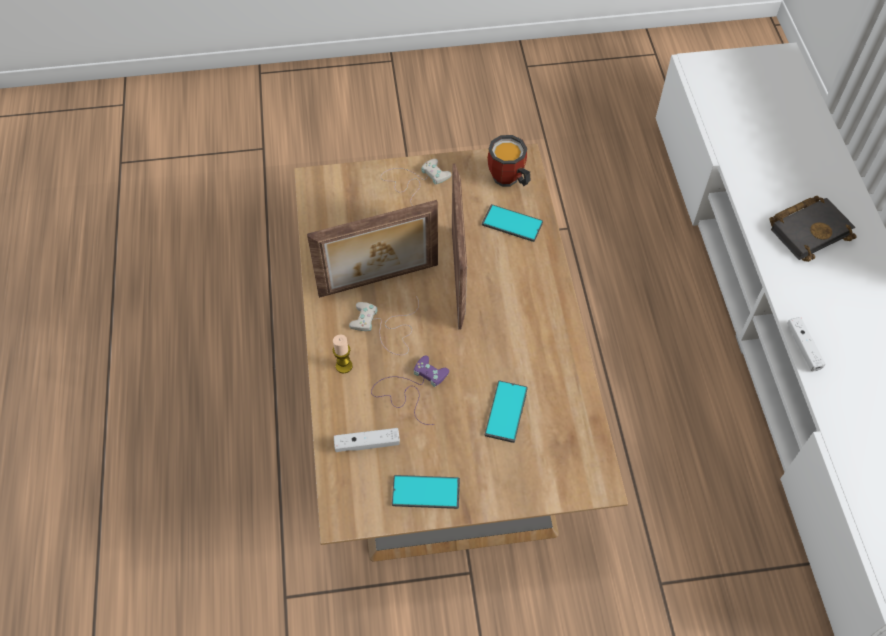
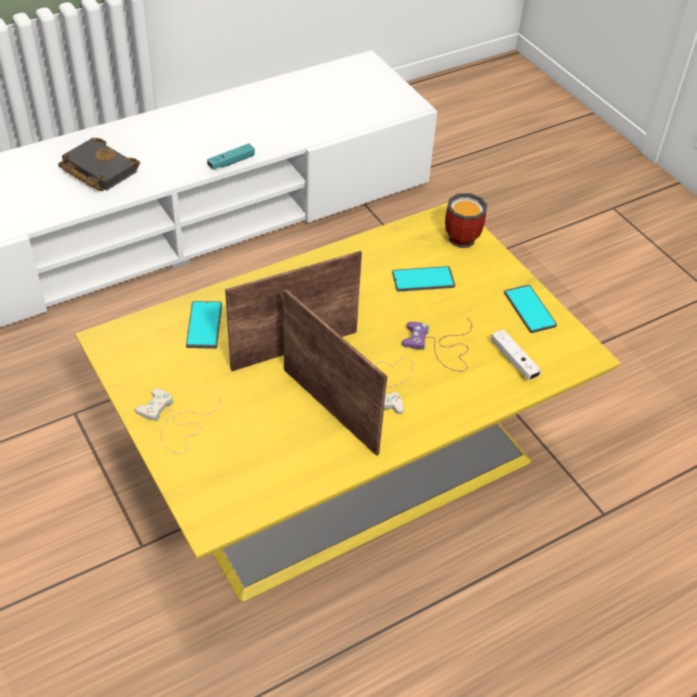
camera: 115 degrees left, 10 degrees down
brown coffee table [294,144,628,562] -> yellow coffee table [75,203,621,601]
candle [333,335,353,374] -> none
mug [487,135,531,187] -> mug moved to [445,193,487,248]
white game controller [787,317,826,371] -> turquoise game controller [207,143,255,170]

